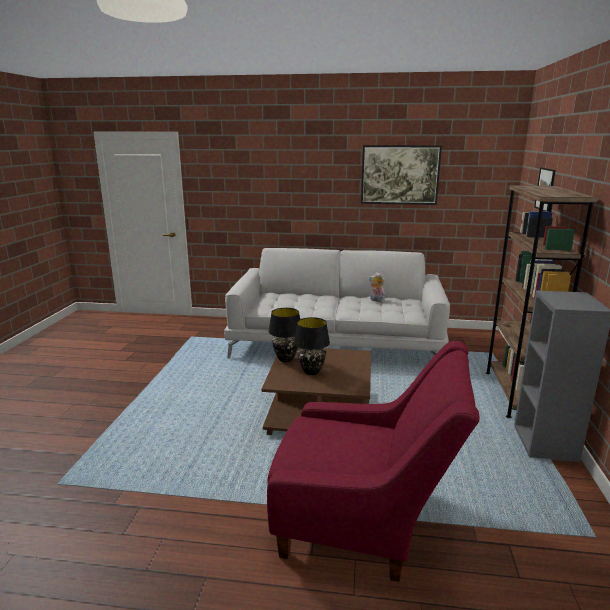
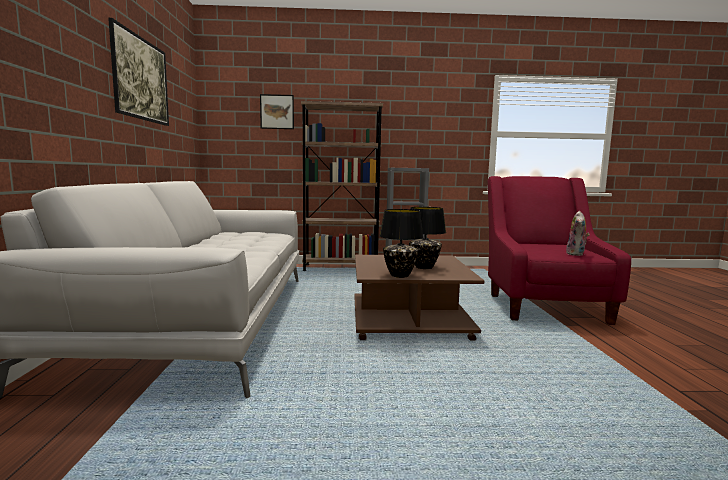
camera: 100 degrees left, 10 degrees down
plush toy [369,272,385,302] -> plush toy moved to [566,211,590,256]

